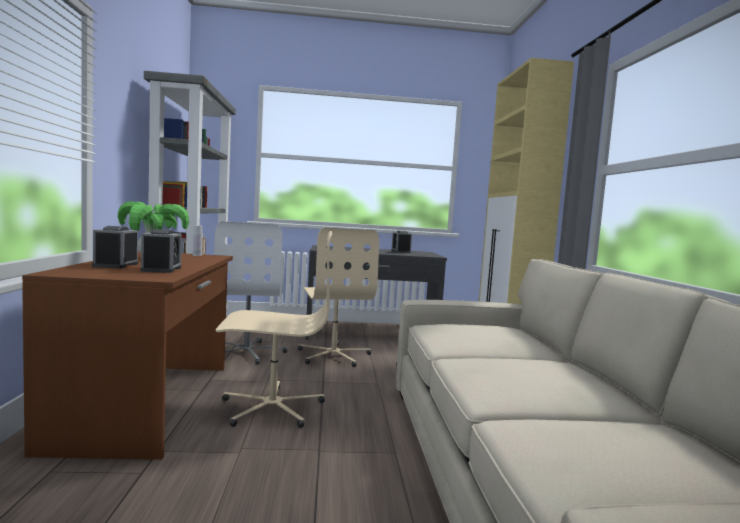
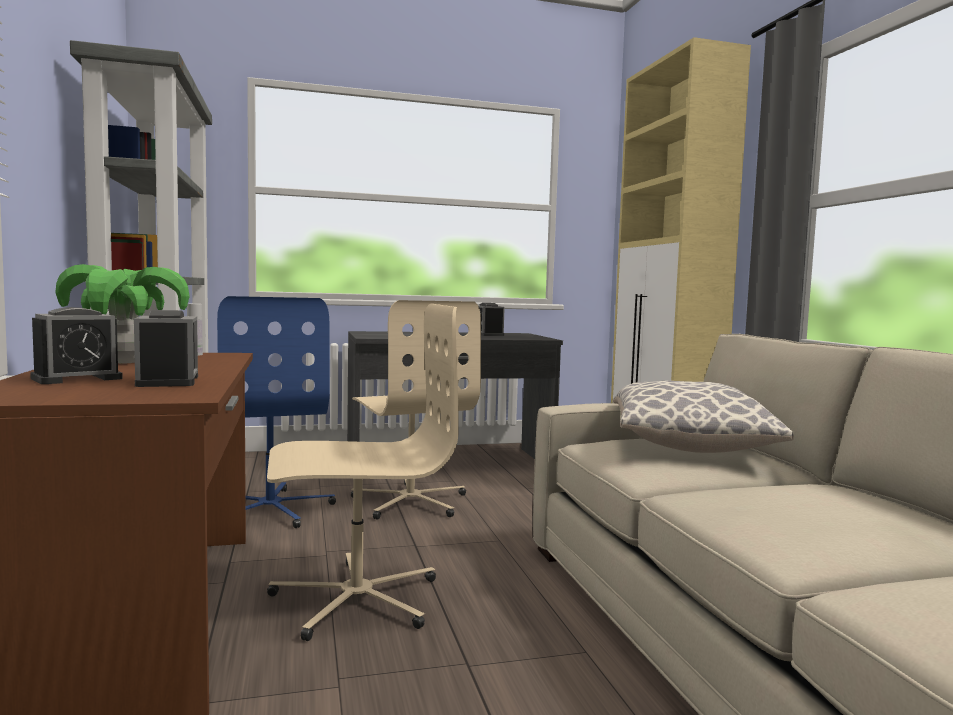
camera: 10 degrees left, 0 degrees up
alarm clock [92,226,138,269] -> alarm clock turned 120 degrees counterclockwise [30,307,123,384]
white office chair [214,221,287,365] -> blue office chair [217,296,336,528]
none -> pillow [613,381,794,453]

